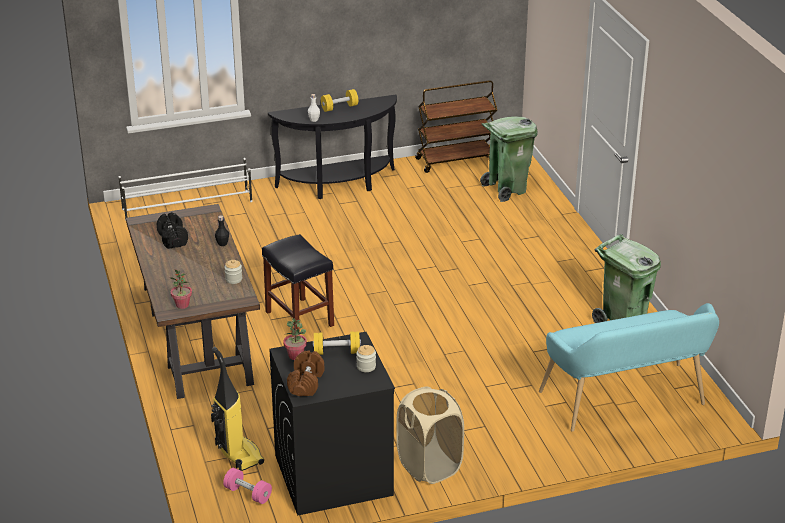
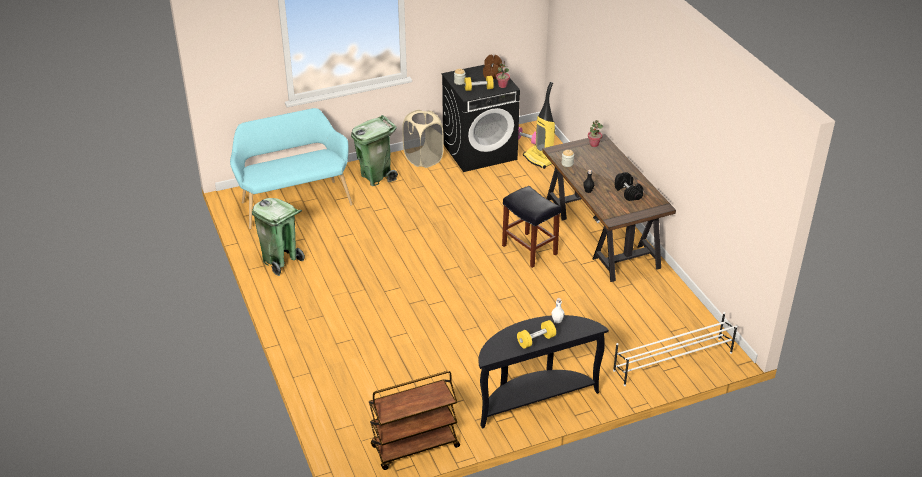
camera: 175 degrees right, 5 degrees up
green trash can [480,116,538,202] -> green trash can moved to [351,115,398,186]

